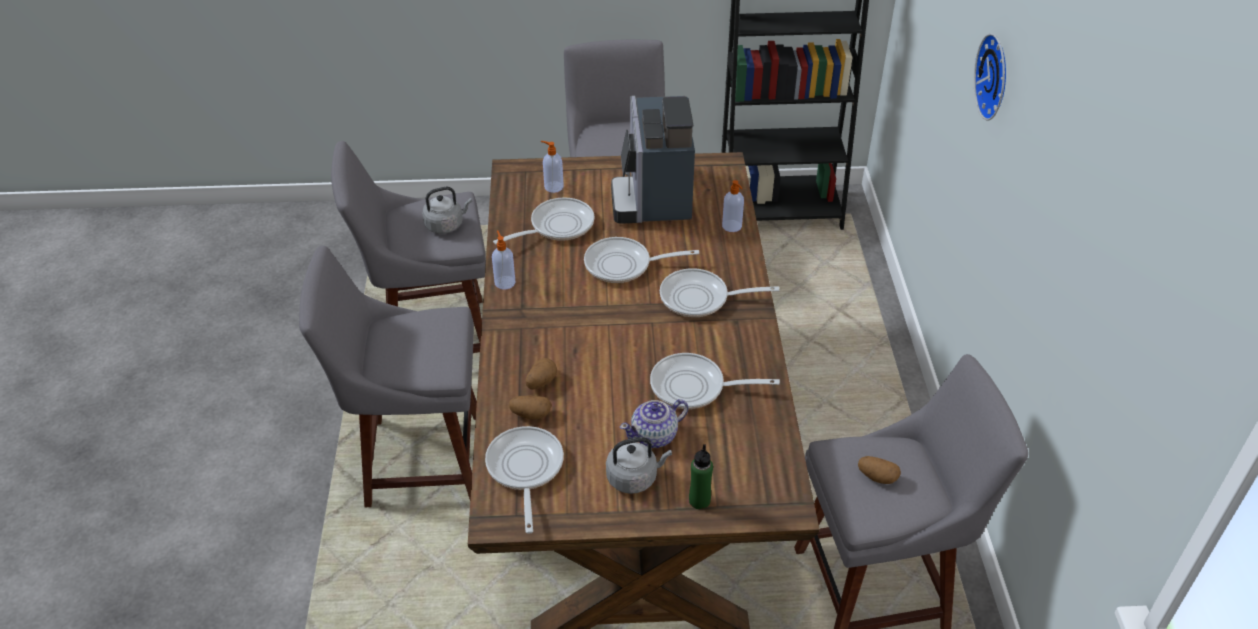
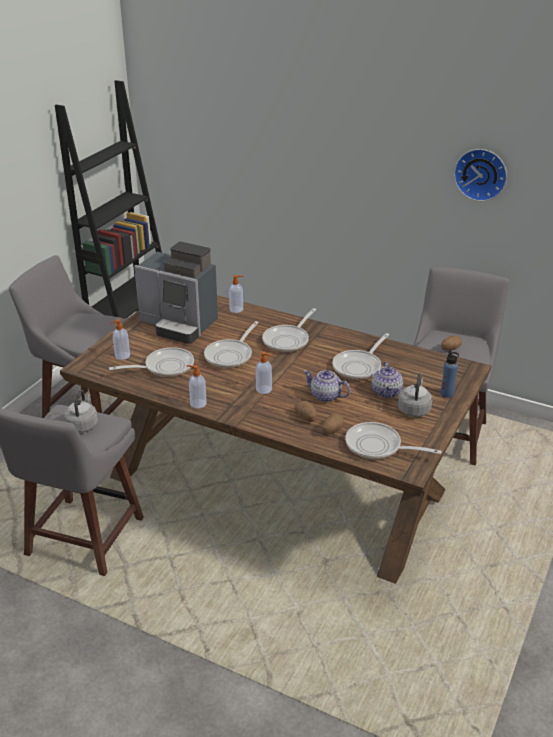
camera: 60 degrees left, 10 degrees down
grey stool [299,246,477,507] -> none
frying pan [493,197,594,244] -> frying pan turned 75 degrees clockwise [109,347,194,377]
green bottle [689,444,713,509] -> blue bottle [440,350,459,398]
wall clock [974,33,1006,121] -> wall clock moved to [454,149,507,201]
none -> soap dispenser [256,351,272,394]
none -> teapot [303,370,351,402]

